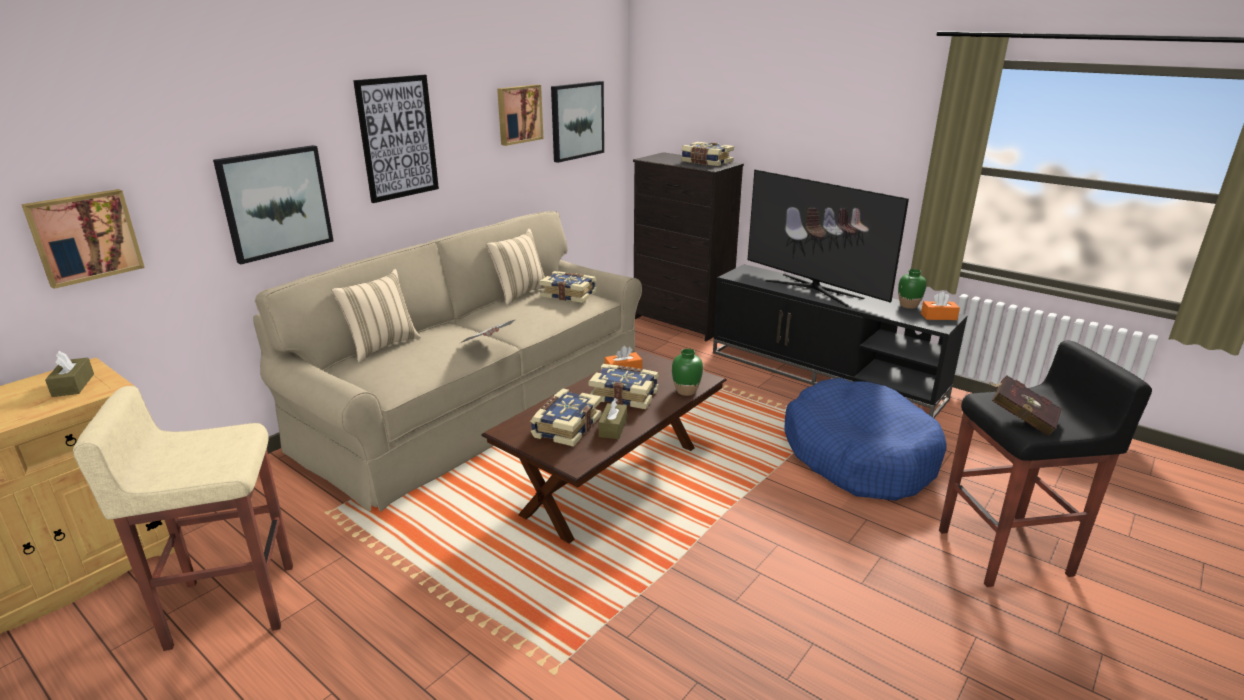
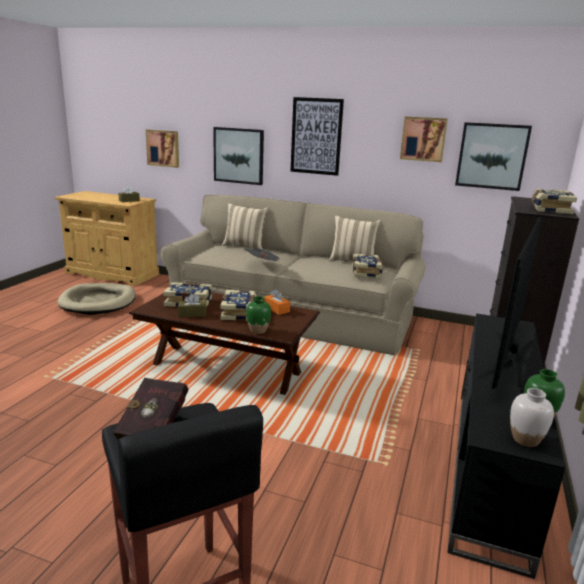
camera: 70 degrees right, 5 degrees down
beige stool [73,386,293,651] -> beige dog bed [58,283,136,315]
blue dog bed [784,378,947,501] -> none
orange tissue box [921,292,960,320] -> white vase [510,388,554,447]

